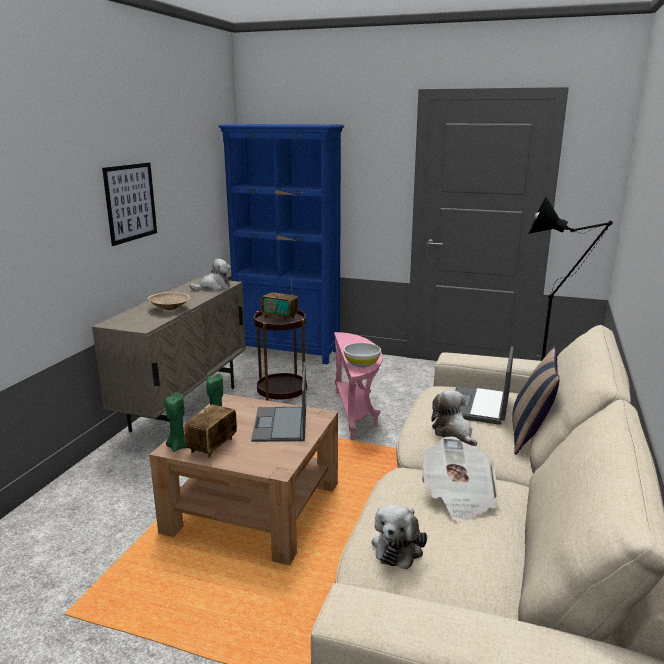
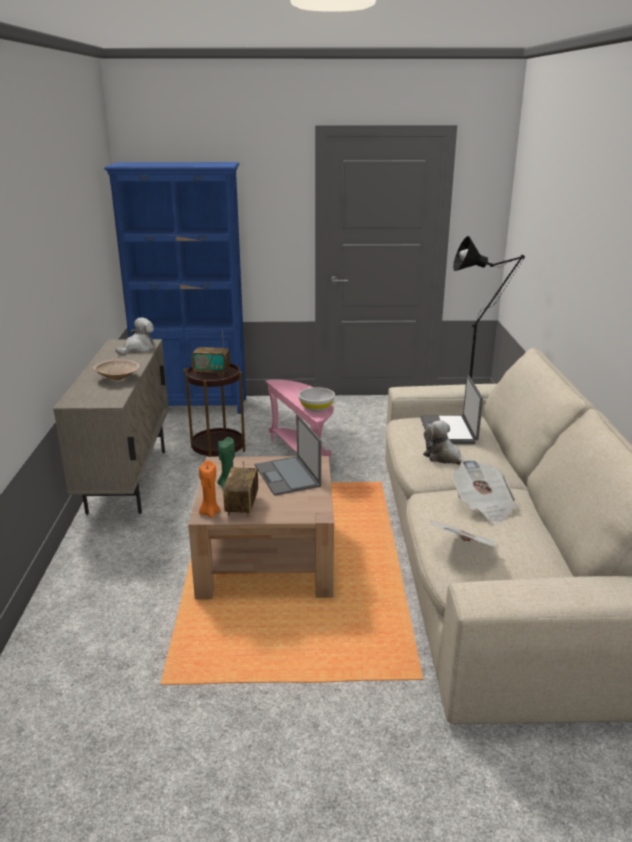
camera: 20 degrees left, 5 degrees up
picture [102,162,157,246] -> none
green candle [165,392,187,452] -> orange candle [199,461,221,518]
plush toy [372,504,427,569] -> newspaper [430,521,500,548]
pillow [512,346,560,455] -> none

